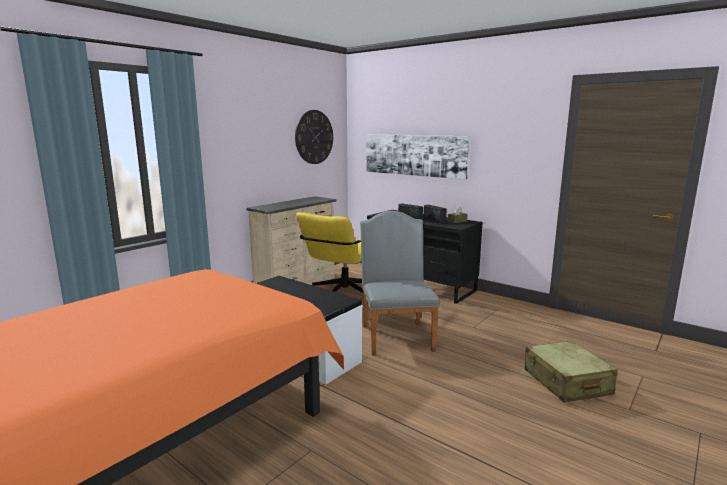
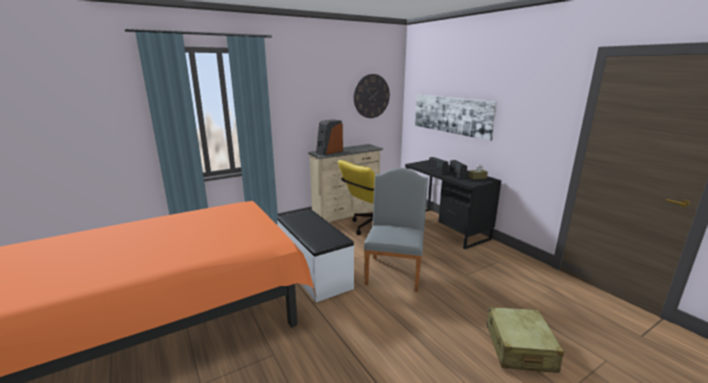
camera: 20 degrees right, 5 degrees up
none -> speaker [316,119,343,155]

